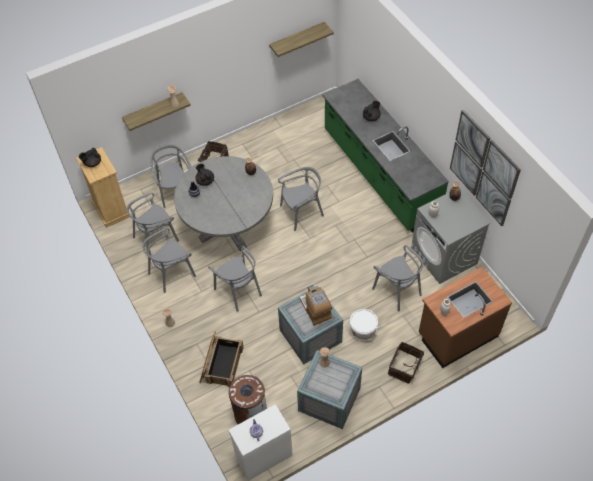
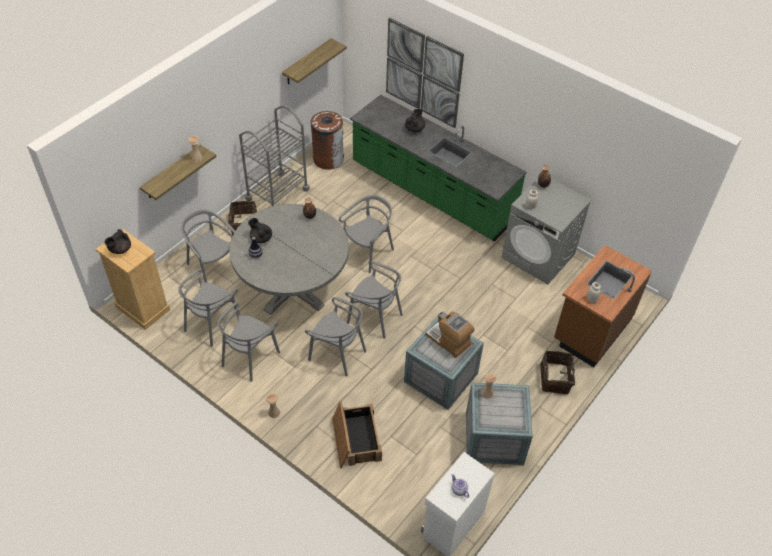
camera: 25 degrees left, 5 degrees down
brown trash can [229,375,267,424] -> brown trash can moved to [311,111,344,170]
white bucket [348,309,378,341] -> none
grey chair [372,245,424,311] -> grey chair moved to [345,261,403,339]
picture [450,110,521,226] -> picture moved to [386,18,464,128]
none -> grey cart [239,105,309,206]

